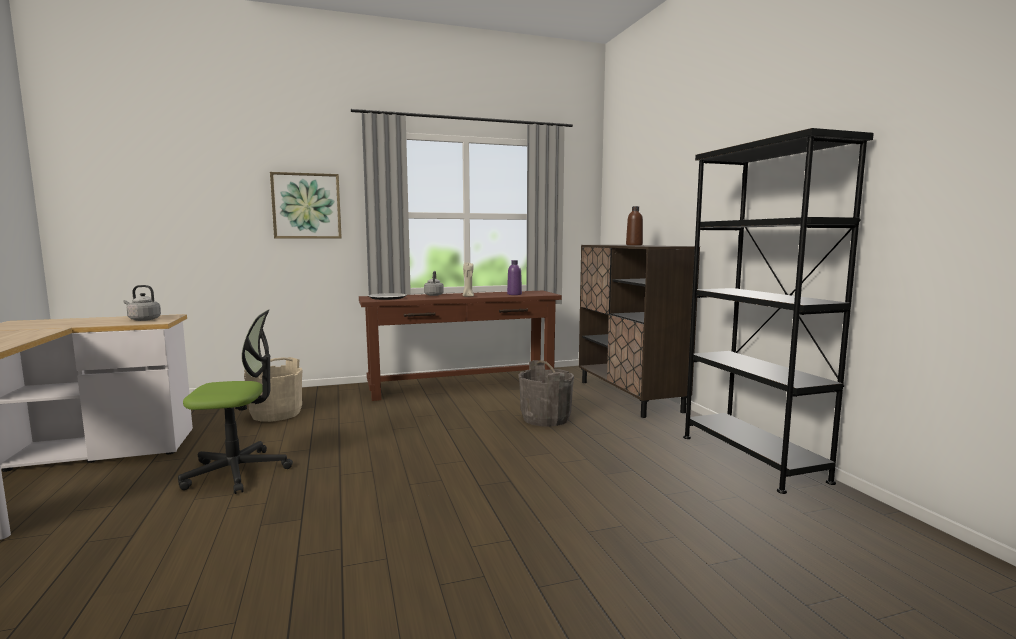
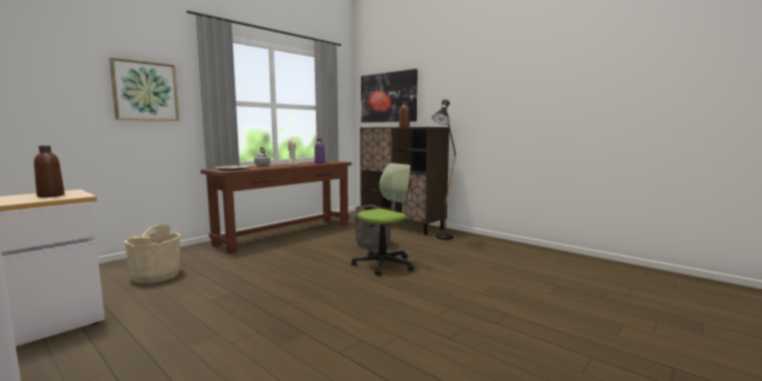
camera: 30 degrees left, 0 degrees up
grey kettle [123,285,161,321] -> brown bottle [34,146,65,197]
office chair [178,310,293,494] -> office chair moved to [351,163,414,276]
black bookcase [683,128,874,494] -> none
none -> picture [361,69,418,123]
none -> black floor lamp [432,99,456,240]

